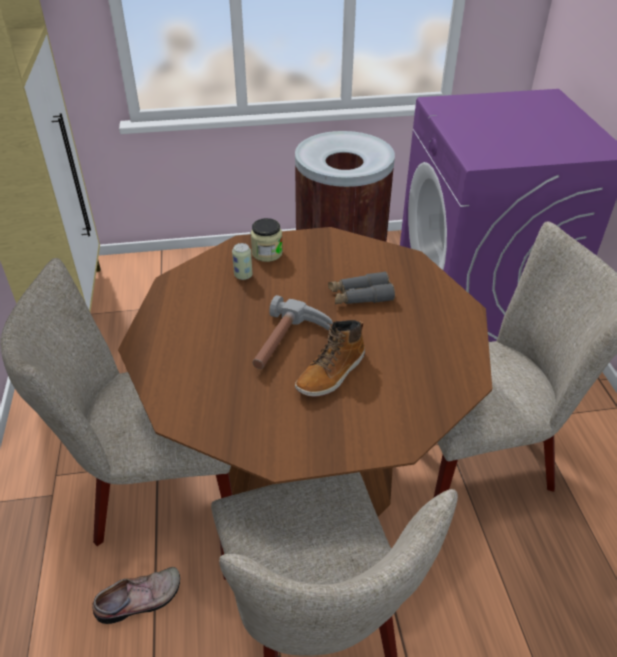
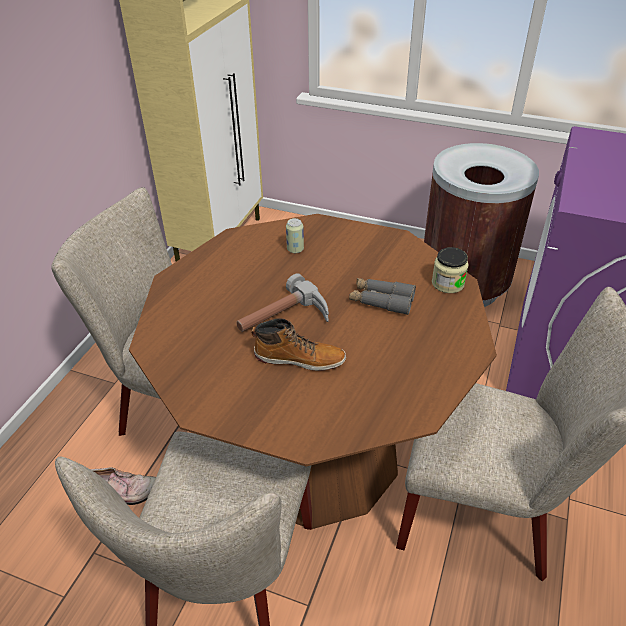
camera: 30 degrees right, 0 degrees up
jar [251,218,283,262] -> jar moved to [432,247,469,293]
boot [295,320,365,397] -> boot turned 150 degrees counterclockwise [251,318,346,371]

